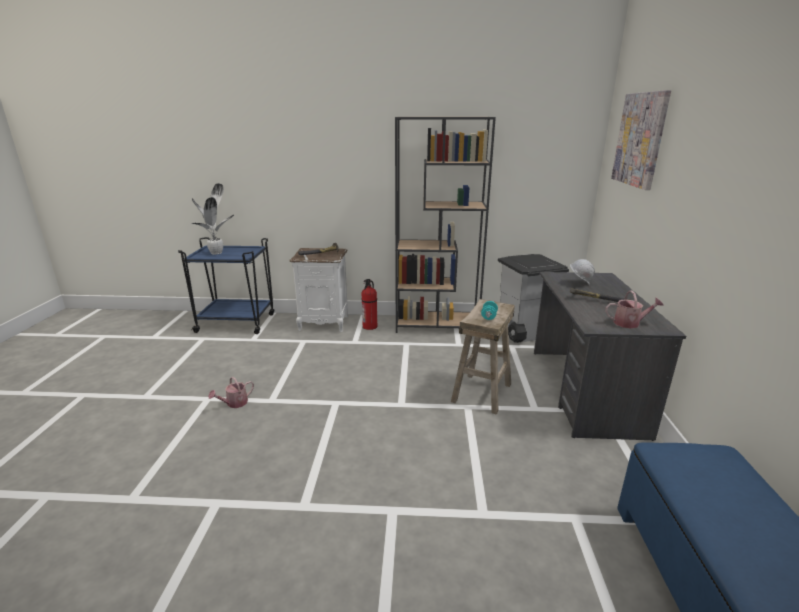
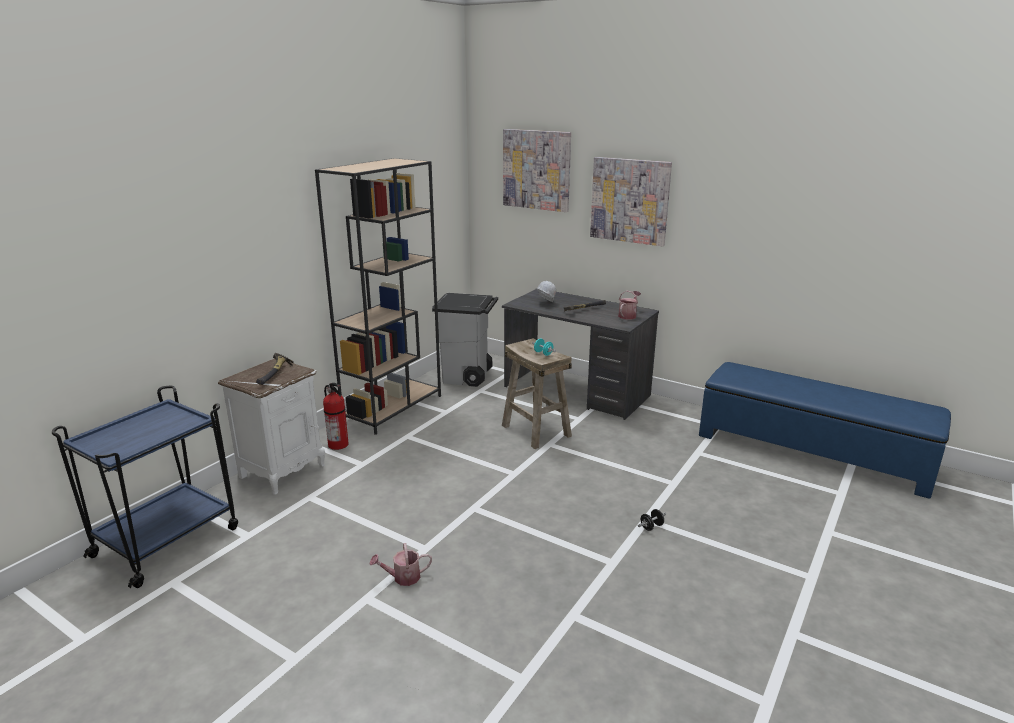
camera: 60 degrees left, 0 degrees up
potted plant [191,183,234,255] -> none
watering can [208,377,254,408] -> watering can turned 90 degrees clockwise [370,543,432,586]
none -> picture [590,157,672,247]
none -> black dumbbell [638,509,666,531]

